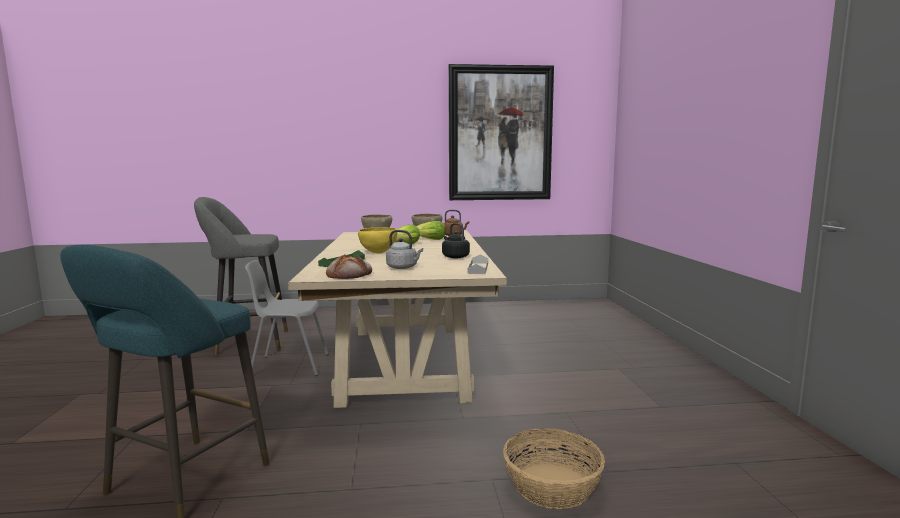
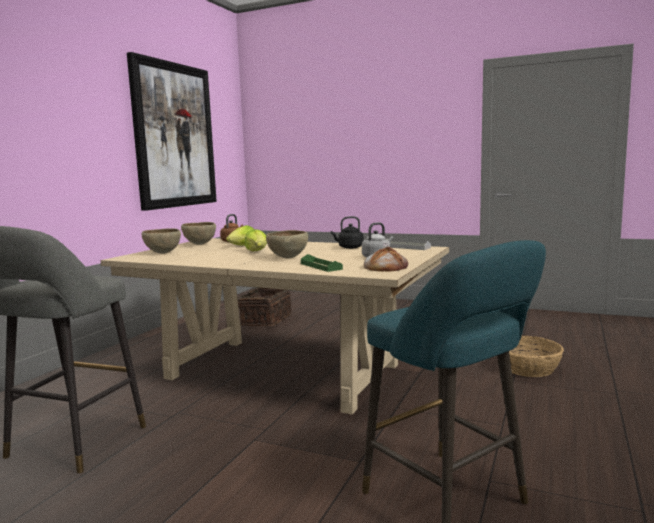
camera: 60 degrees left, 0 degrees up
grey chair [245,260,329,376] -> none
yellow bowl [358,227,398,253] -> brown bowl [266,230,308,259]
none -> basket [237,288,292,326]

